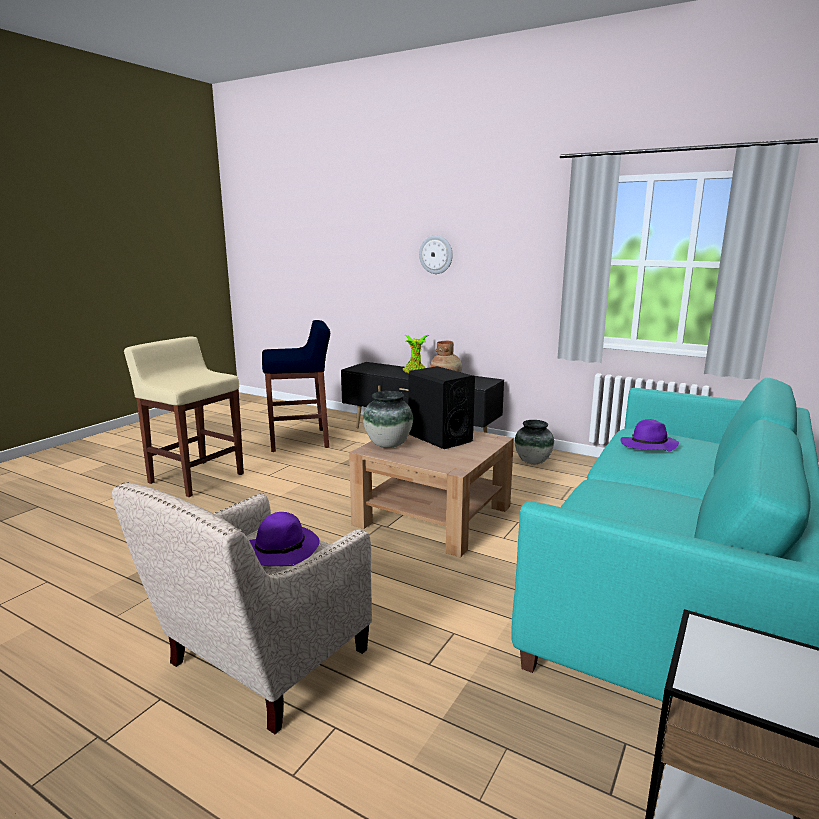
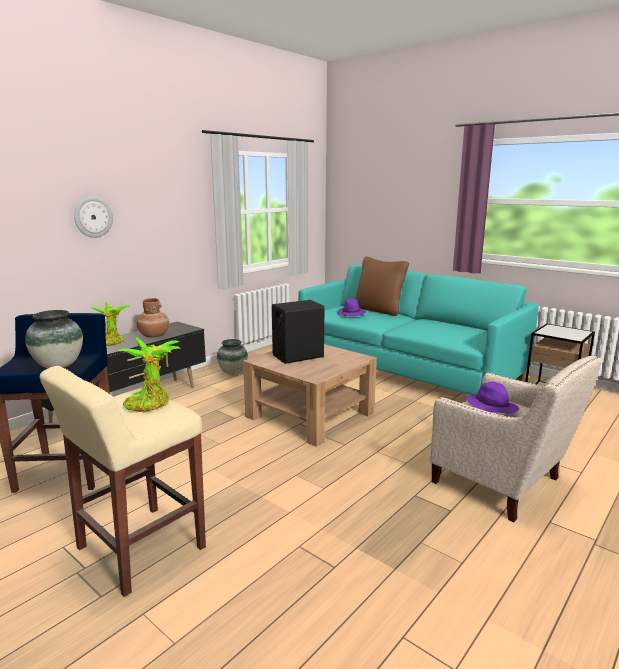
camera: 80 degrees left, 0 degrees up
vase [363,391,413,448] -> vase moved to [25,310,83,368]
none -> potted plant [119,337,180,412]
none -> brown pillow [354,256,409,316]

